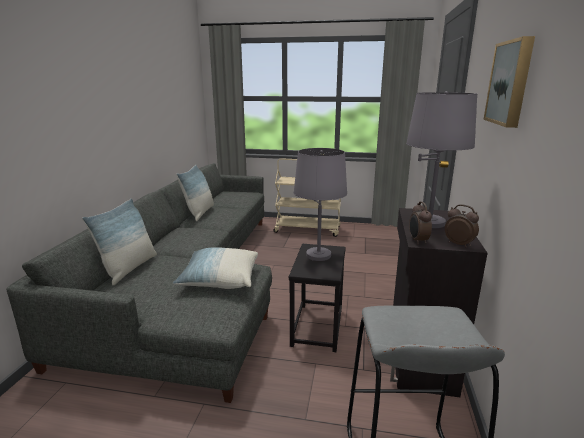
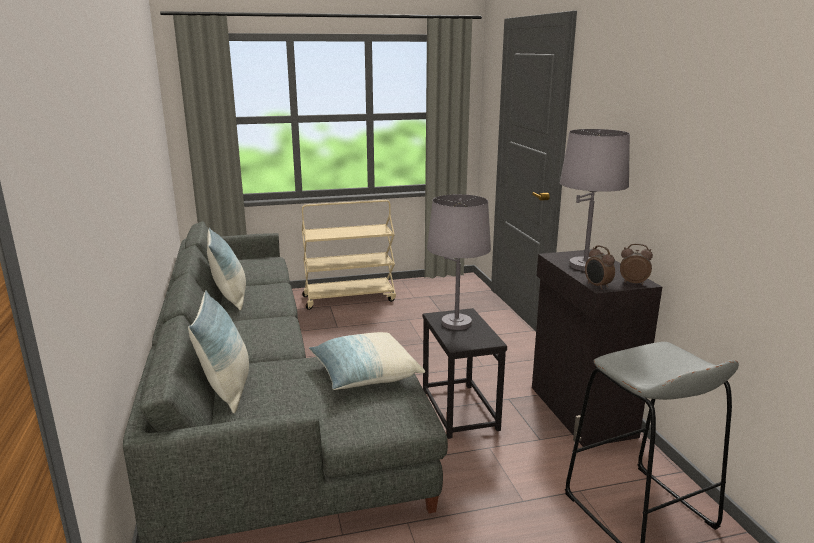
camera: 25 degrees left, 0 degrees up
picture [483,36,535,128] -> none

